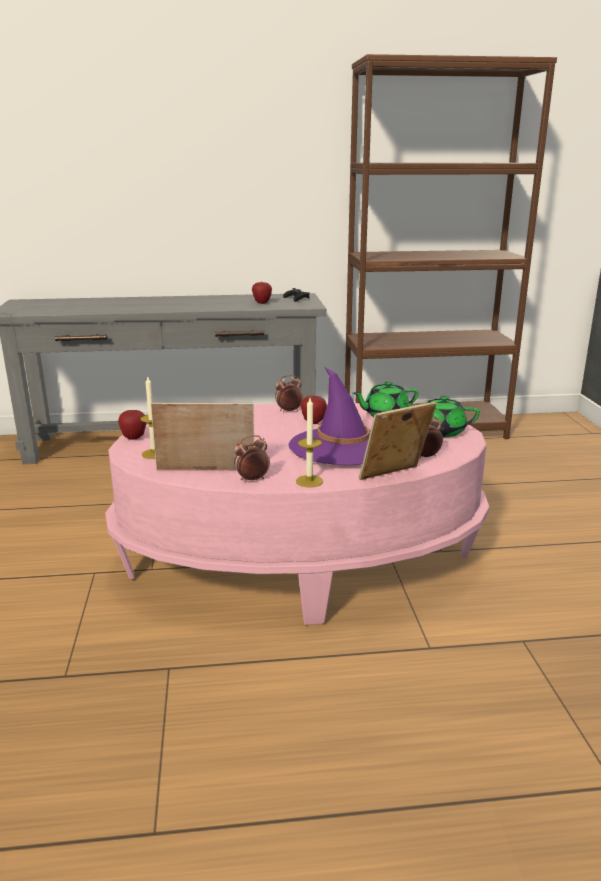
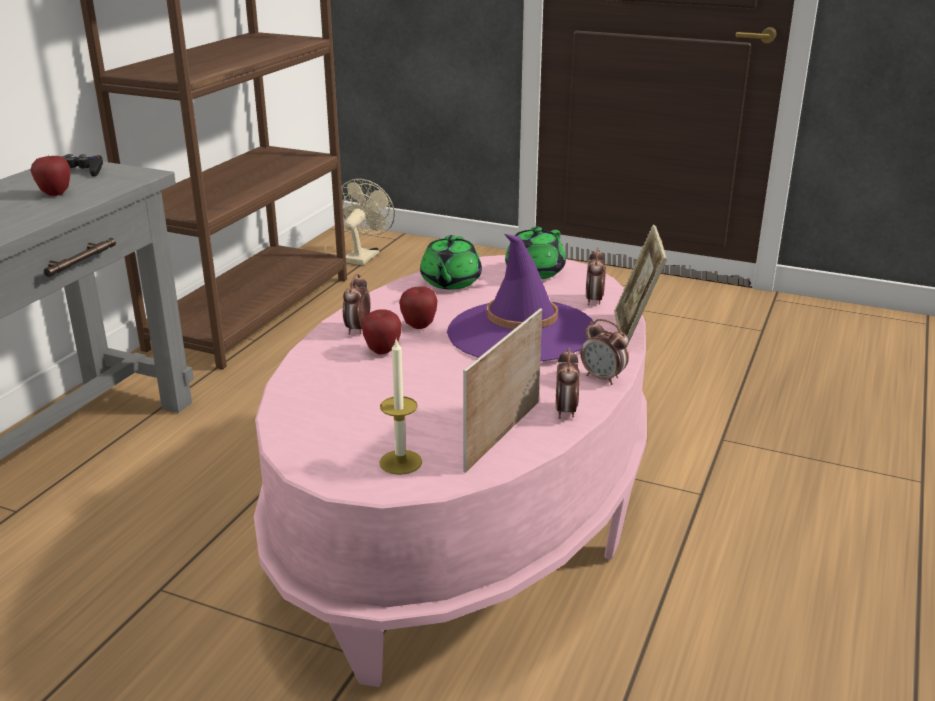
camera: 60 degrees left, 5 degrees up
apple [118,410,146,440] -> apple moved to [362,309,402,354]
candle [296,398,323,487] -> alarm clock [581,319,629,385]
none -> beige fan [342,179,395,265]

